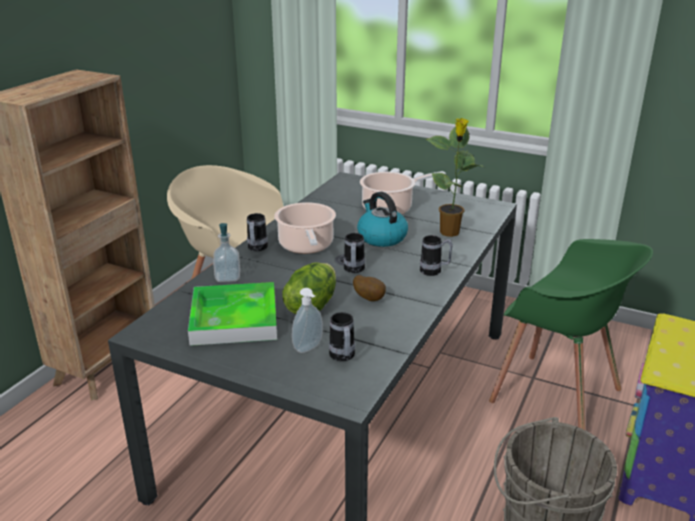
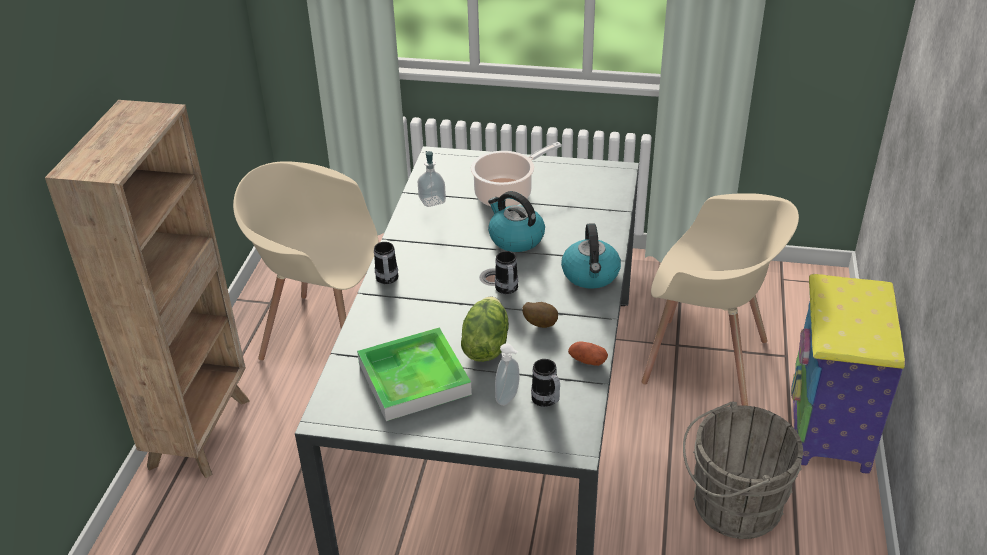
camera: 15 degrees left, 10 degrees up
soap dispenser [213,223,240,282] -> soap dispenser moved to [418,151,446,207]
cooking pot [274,202,336,254] -> none
mug [420,235,453,276] -> kettle [561,223,621,289]
potted plant [426,118,484,237] -> none
green chair [489,239,653,430] -> beige chair [641,193,799,406]
none -> potato [568,342,608,366]

